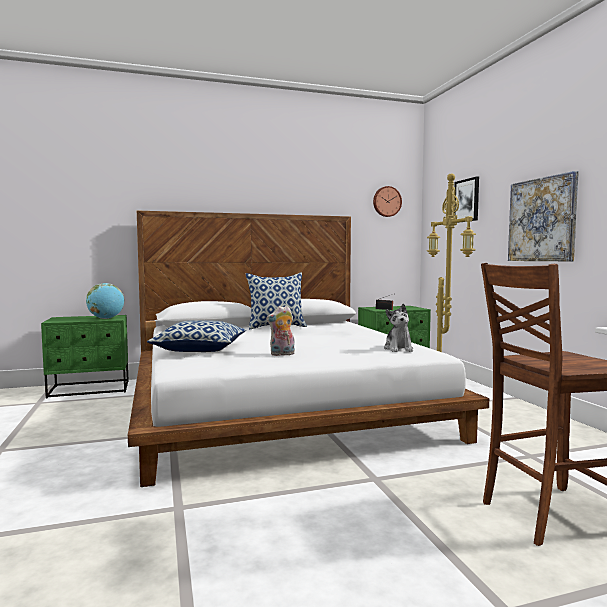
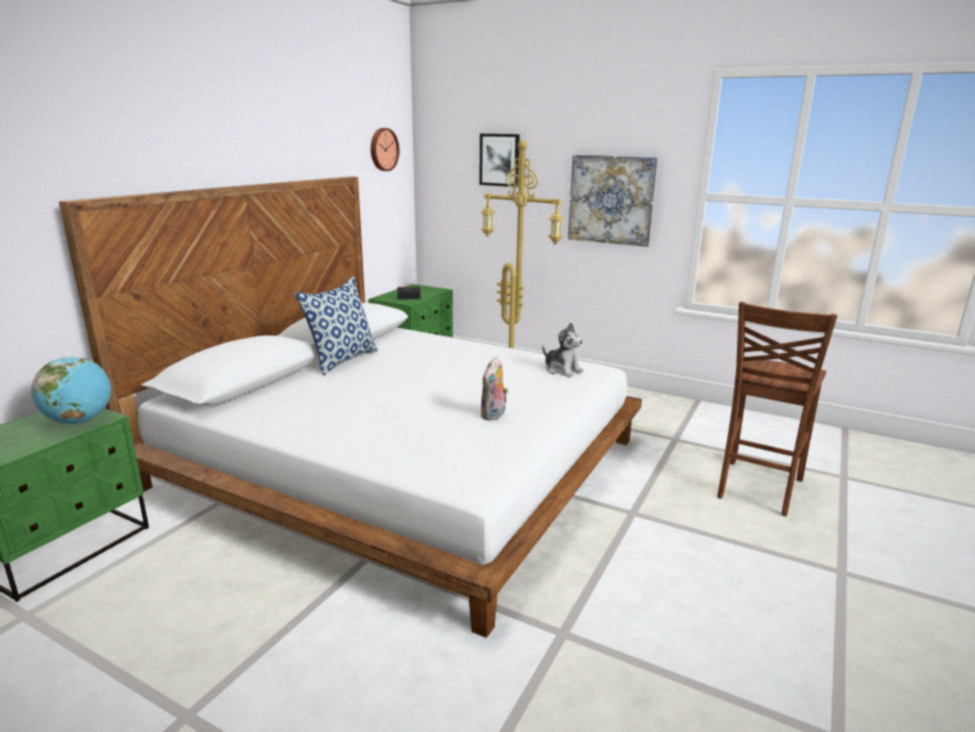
camera: 45 degrees left, 15 degrees up
pillow [147,320,246,352] -> none

